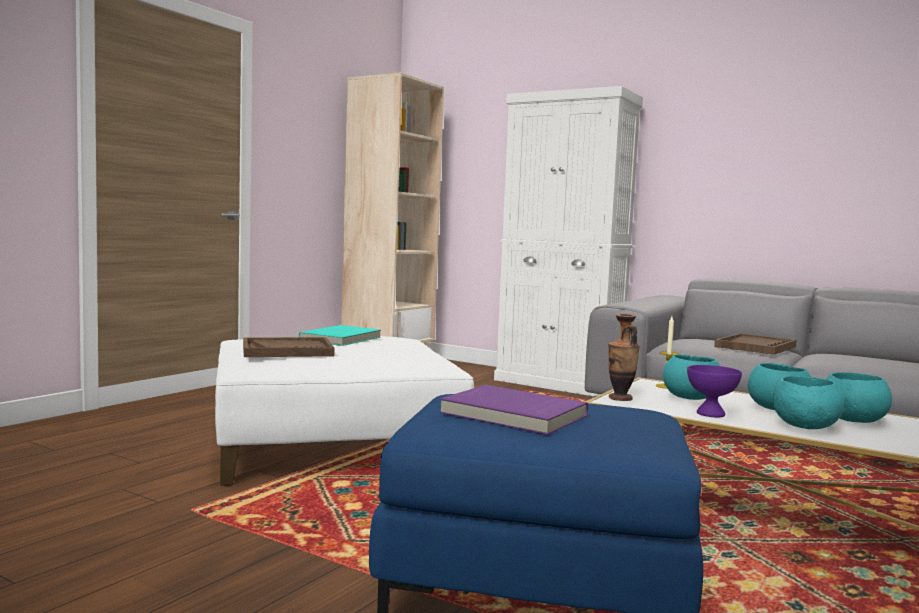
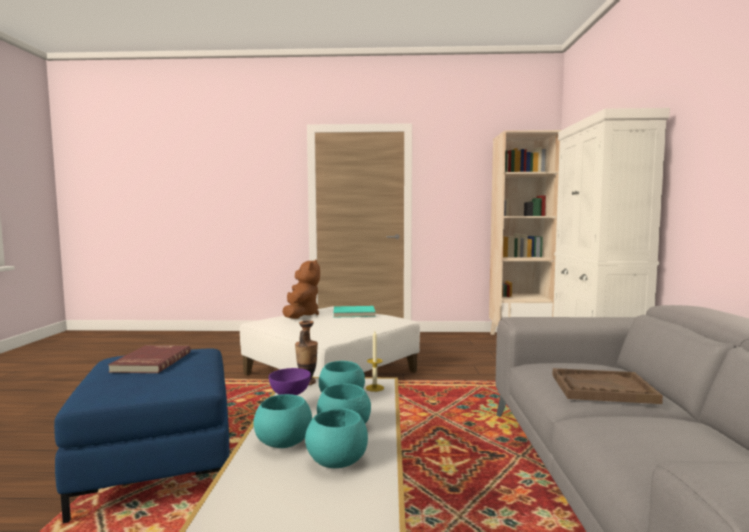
camera: 60 degrees right, 0 degrees up
brown tray [243,337,335,357] -> brown plush toy [282,259,320,319]
purple book [440,385,588,435] -> red book [108,345,191,373]

